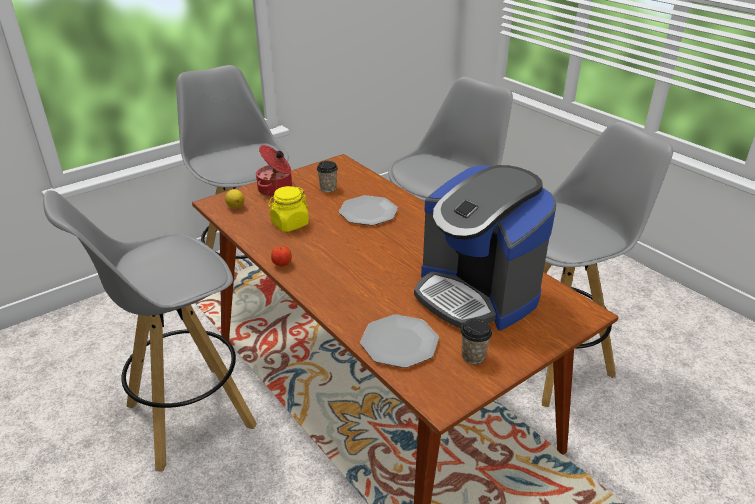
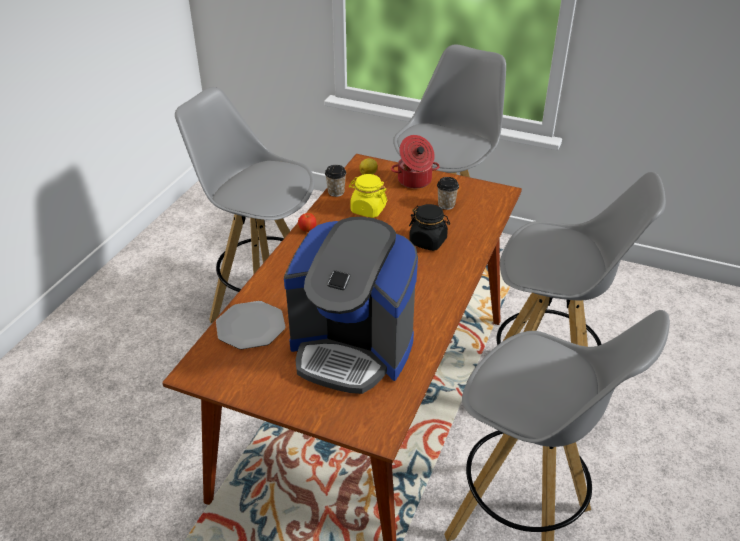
camera: 60 degrees right, 5 degrees up
plate [339,195,398,226] -> black jar [409,204,450,251]
coffee machine [414,165,557,331] -> coffee machine turned 90 degrees counterclockwise [284,217,418,394]
cup [461,319,492,364] -> cup moved to [325,165,346,197]

